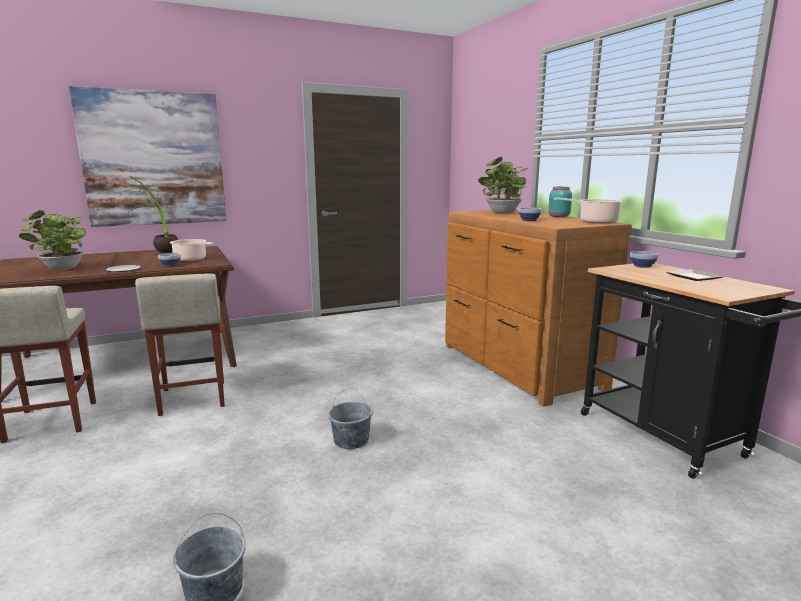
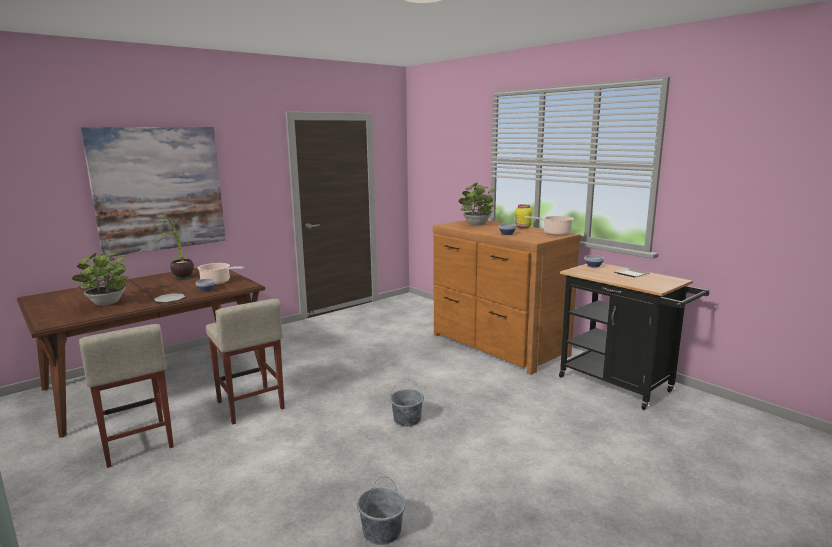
camera: 15 degrees left, 0 degrees up
turquoise jar [548,187,572,217] -> yellow jar [515,204,532,229]

